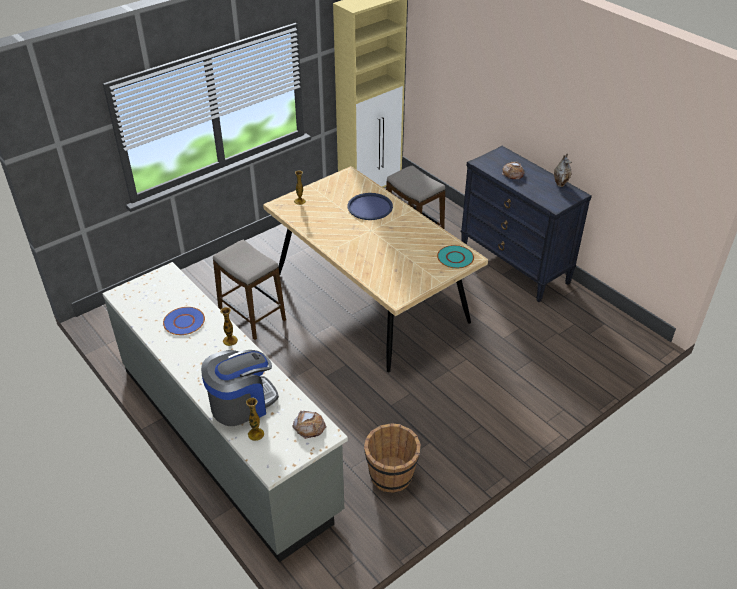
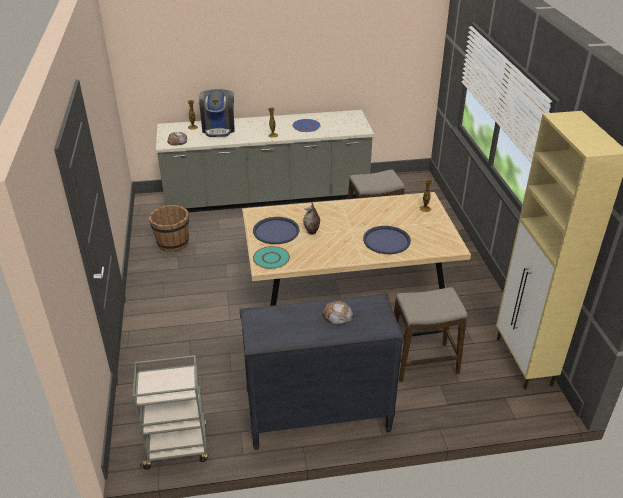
camera: 120 degrees right, 5 degrees down
vase [554,154,572,187] -> vase moved to [303,202,320,235]
none -> grey cart [133,355,208,469]
none -> blue tray [253,217,300,244]

